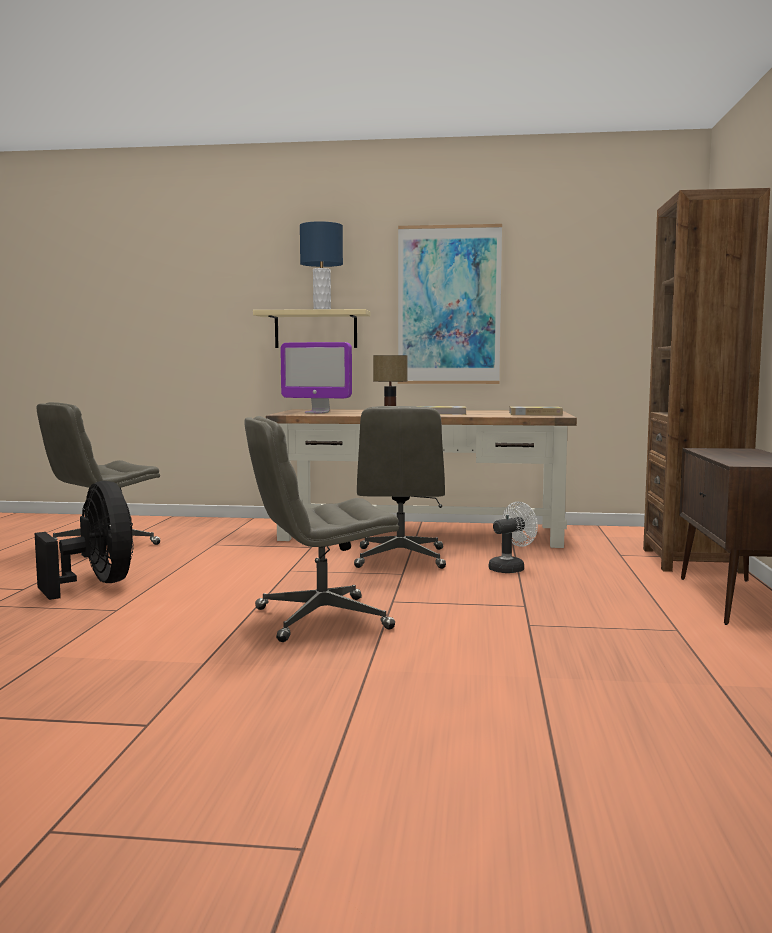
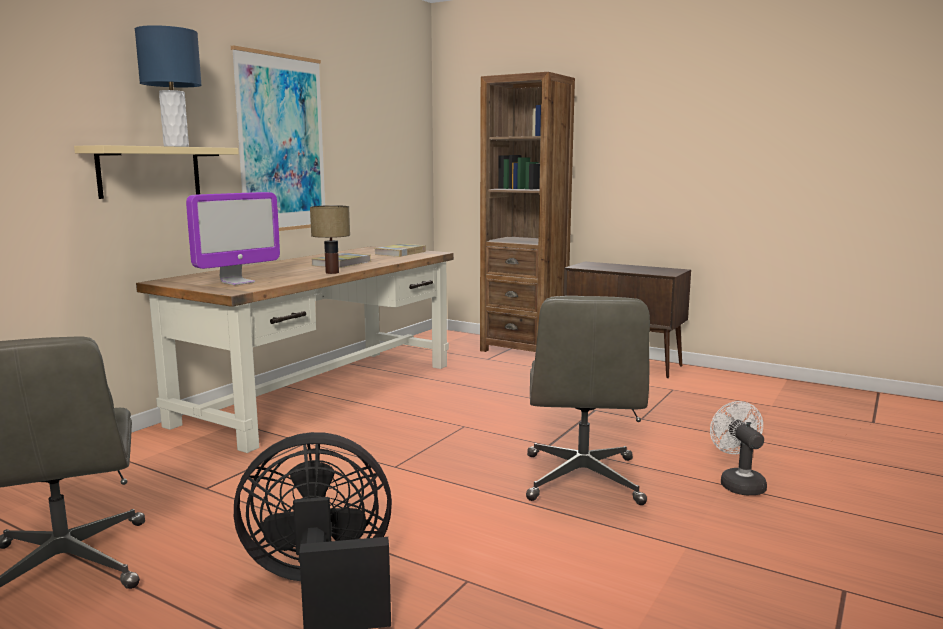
camera: 65 degrees left, 5 degrees up
grey office chair [354,406,446,569] -> none
white fan [489,502,538,573] -> white fan moved to [710,401,767,495]

